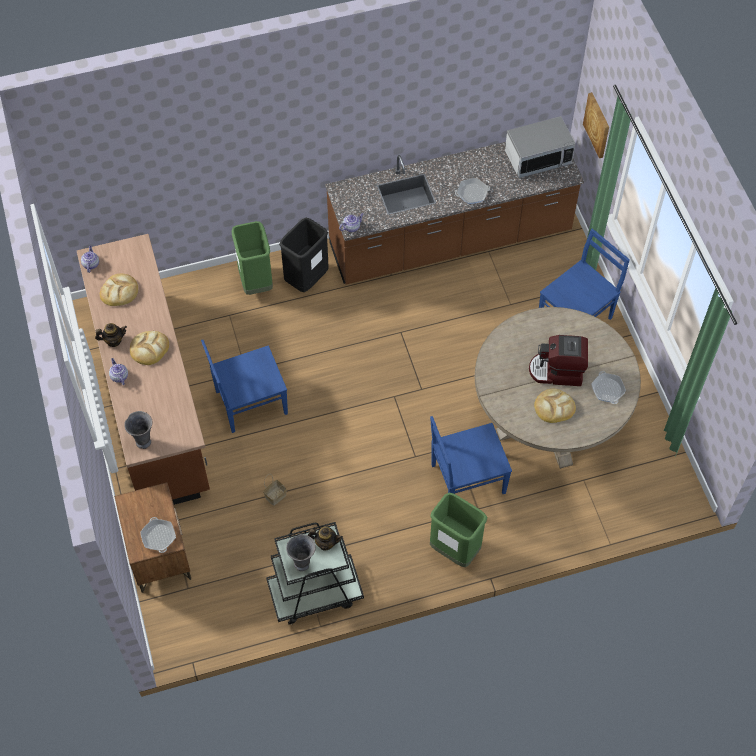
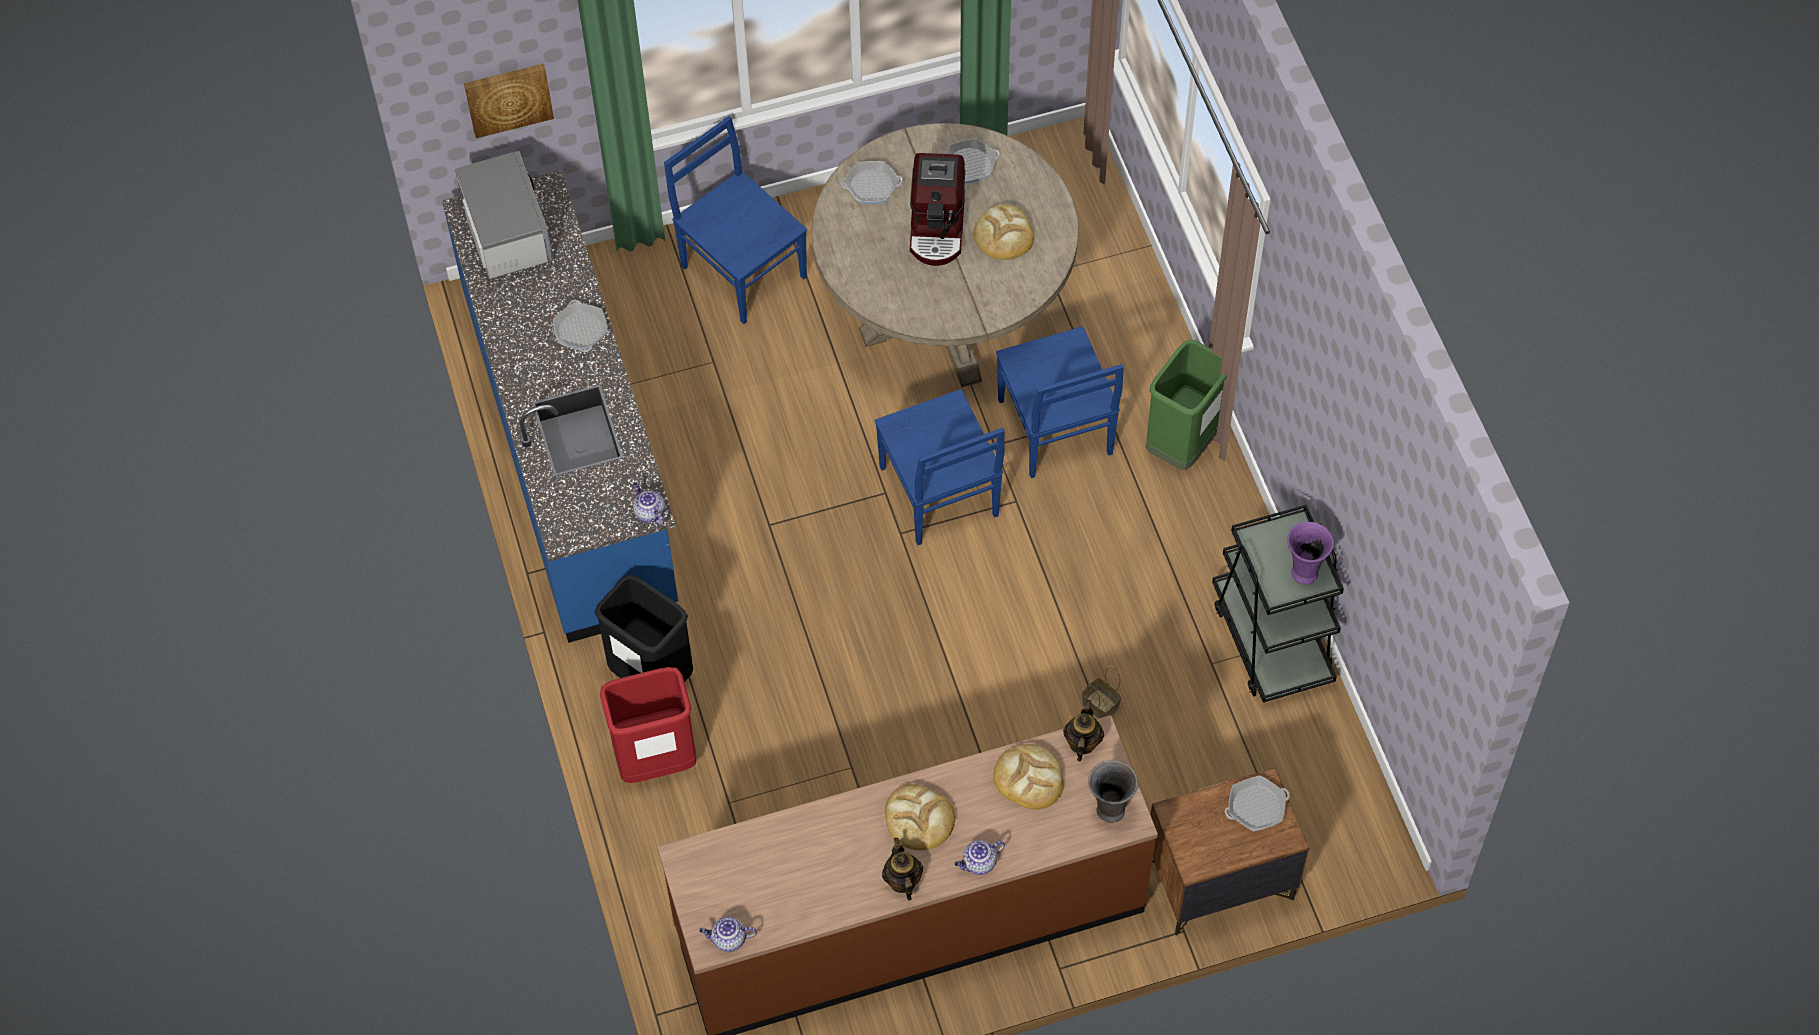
camera: 90 degrees left, 0 degrees up
bread [100,274,138,306] -> bread moved to [993,744,1064,810]
blue chair [201,340,288,433] -> blue chair moved to [875,389,1005,545]
green trash can [232,221,273,295] -> red trash can [600,667,697,783]
grey vase [286,534,316,571] -> purple vase [1287,522,1334,585]
teapot [308,527,342,550] -> teapot moved to [1063,700,1104,761]
brown counter [325,142,584,284] -> blue counter [442,170,678,643]
none -> frying pan [840,161,903,204]

